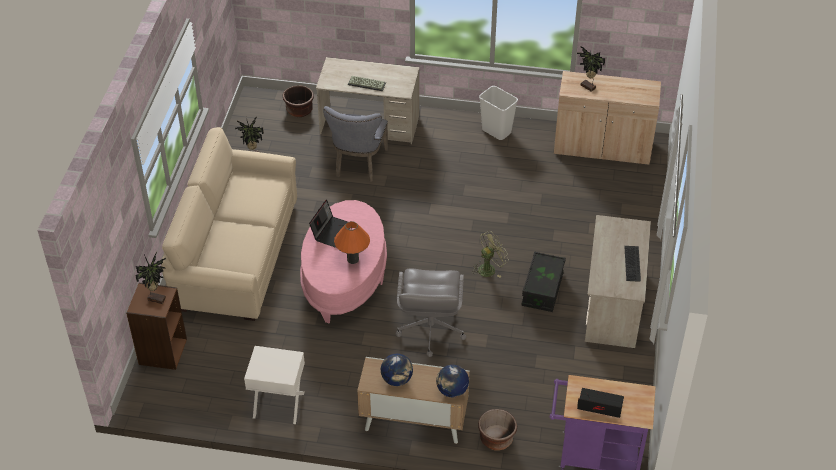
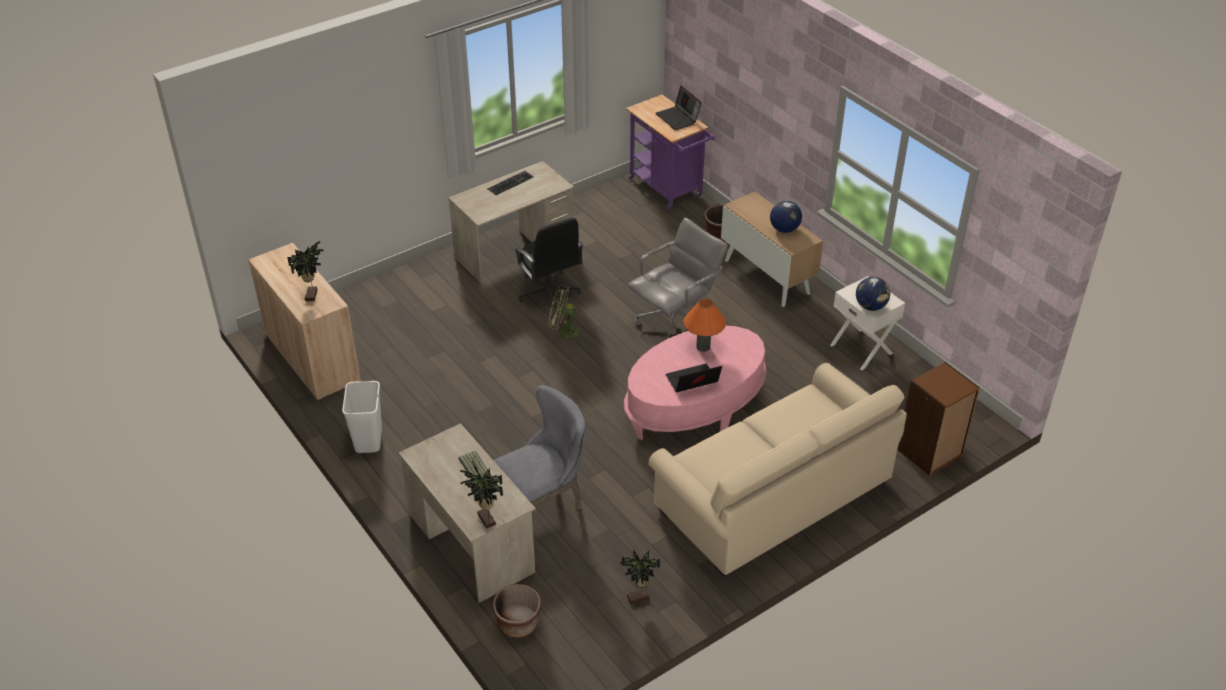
camera: 135 degrees left, 5 degrees down
potted plant [135,252,166,304] -> potted plant moved to [460,461,503,529]
globe [436,365,469,397] -> globe moved to [856,277,890,311]
black storage box [521,251,566,312] -> black office chair [514,217,583,311]

